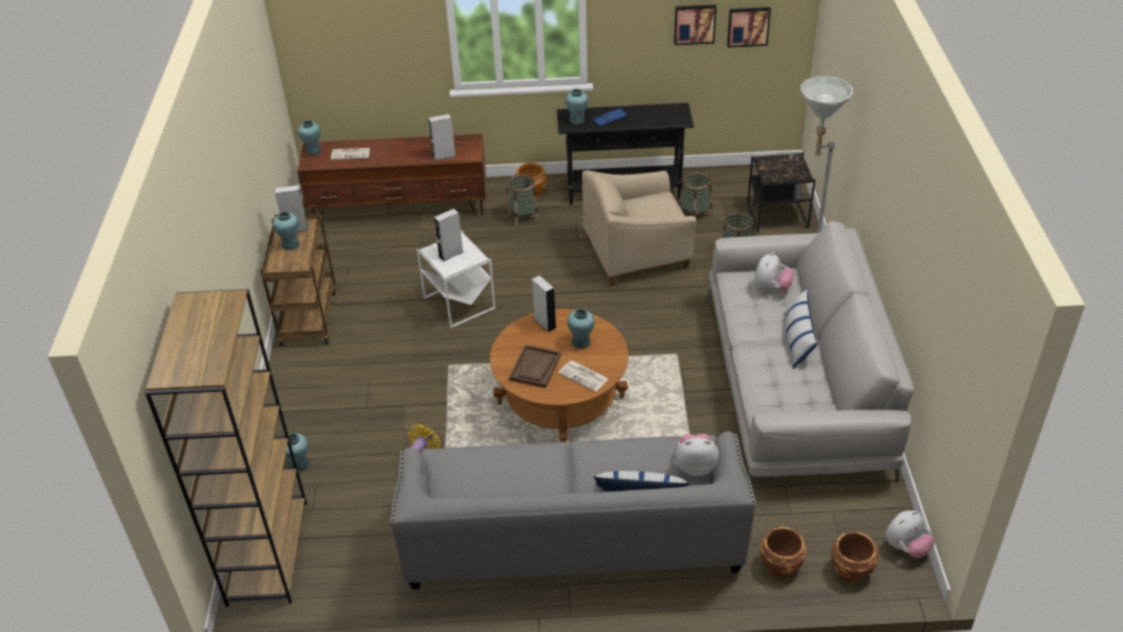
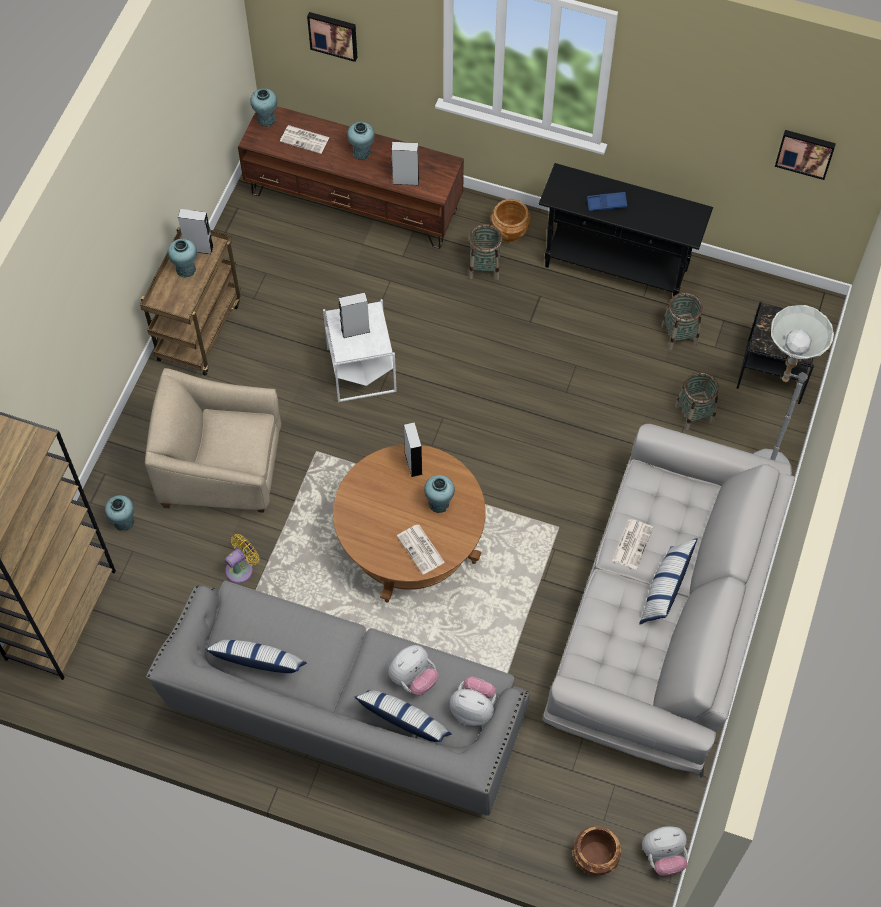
camera: 20 degrees right, 20 degrees up
brown tray [509,345,561,388] -> none
turquoise vase [565,89,589,125] -> turquoise vase moved to [347,122,375,160]
beige armchair [582,171,697,286] -> beige armchair moved to [145,368,281,513]
picture [674,5,717,45] -> picture moved to [307,12,357,62]
plush toy [754,252,794,292] -> plush toy moved to [388,645,439,696]
brown planter [759,527,807,578] -> none
none -> pillow [205,640,307,673]
none -> newspaper [612,519,653,569]

